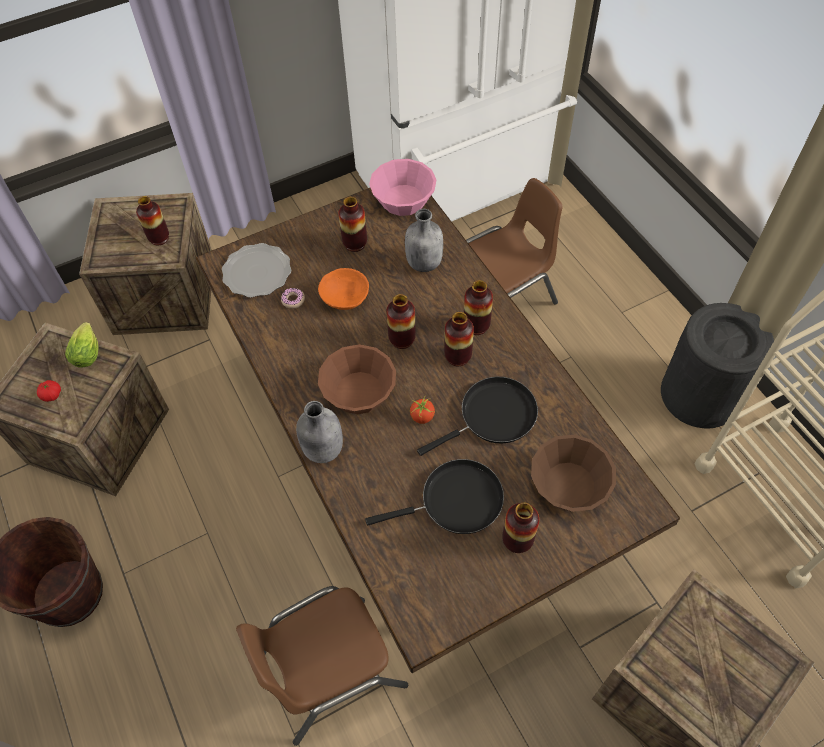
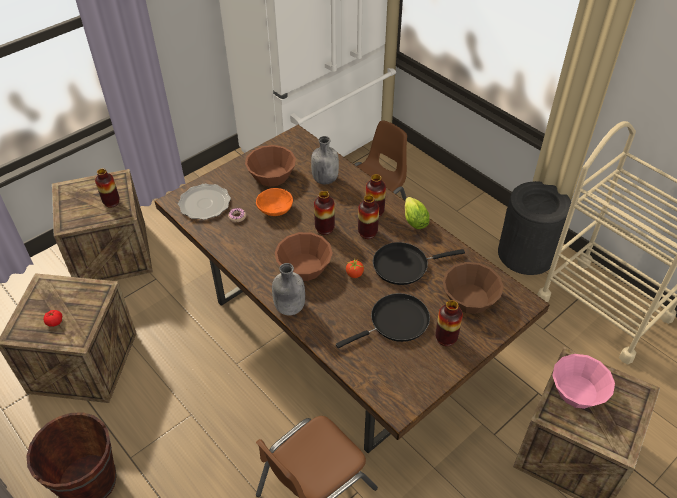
camera: 15 degrees left, 10 degrees down
lettuce [65,322,99,368] -> lettuce moved to [405,197,429,229]
vase [338,197,367,252] -> brown bowl [245,145,296,187]
pink bowl [369,159,436,216] -> pink bowl moved to [552,354,615,409]
black frying pan [417,377,538,456] -> black frying pan turned 150 degrees counterclockwise [373,242,465,285]

